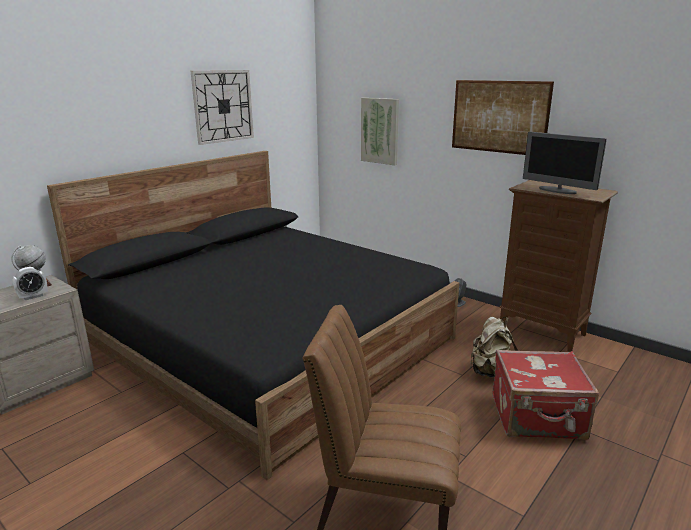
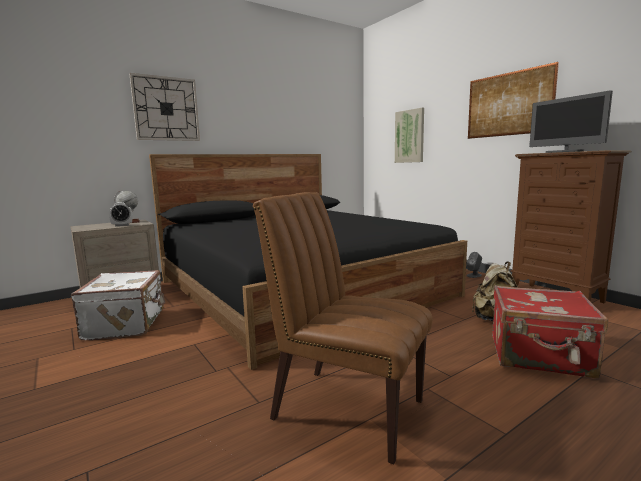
camera: 15 degrees right, 10 degrees down
wall clock [191,70,254,145] -> wall clock moved to [129,73,200,141]
none -> white suitcase [71,270,165,340]

